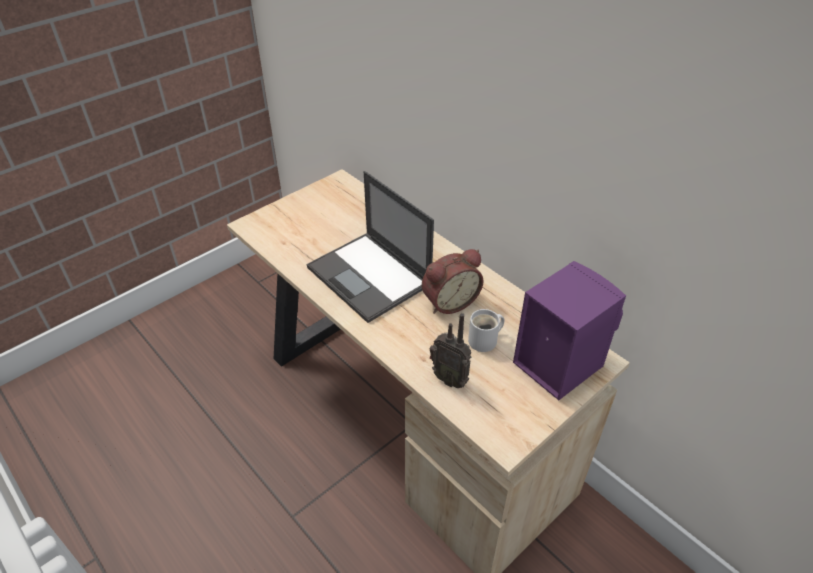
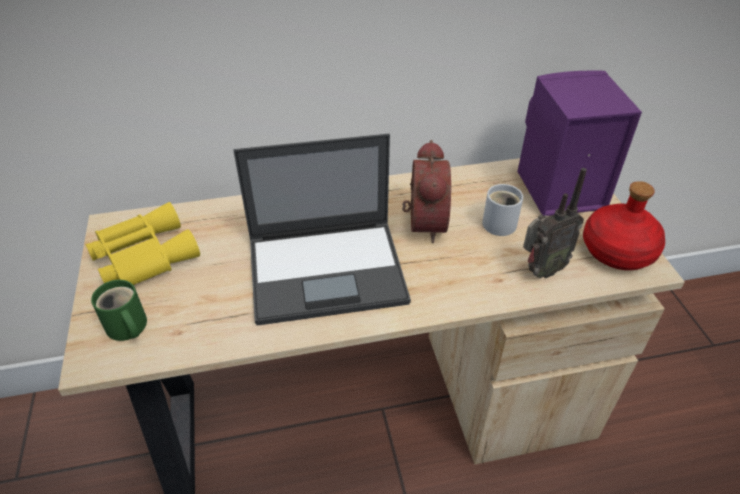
camera: 60 degrees left, 0 degrees up
none -> yellow binoculars [85,202,200,285]
none -> green mug [91,280,147,341]
none -> red bottle [583,181,665,270]

